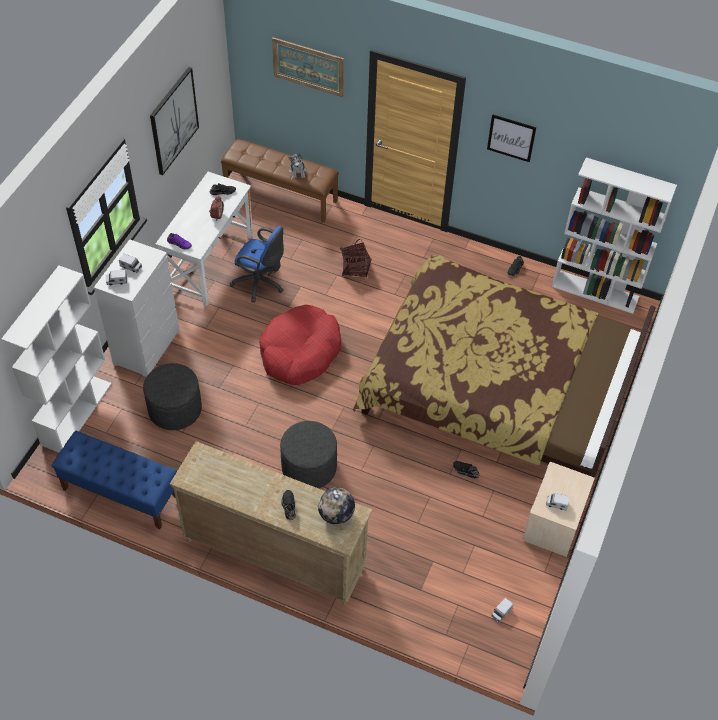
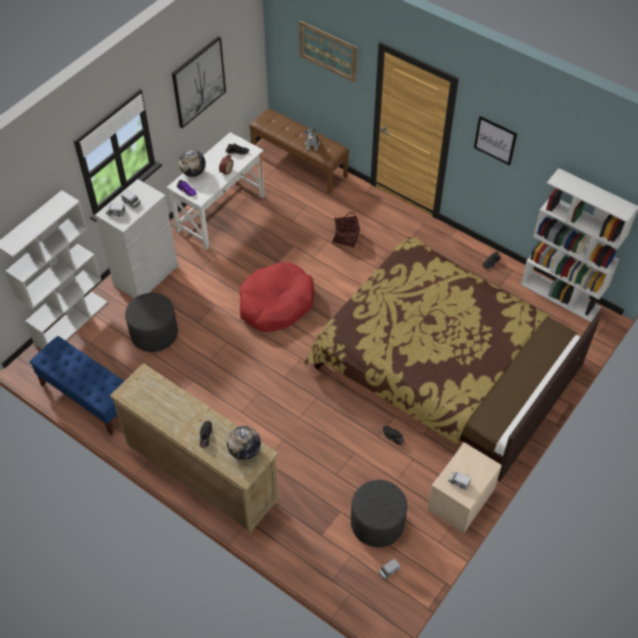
camera: 15 degrees right, 0 degrees up
blue office chair [230,226,284,303] -> none
grey ottoman [280,421,337,488] -> grey ottoman moved to [351,480,407,547]
none -> globe [179,150,206,177]

